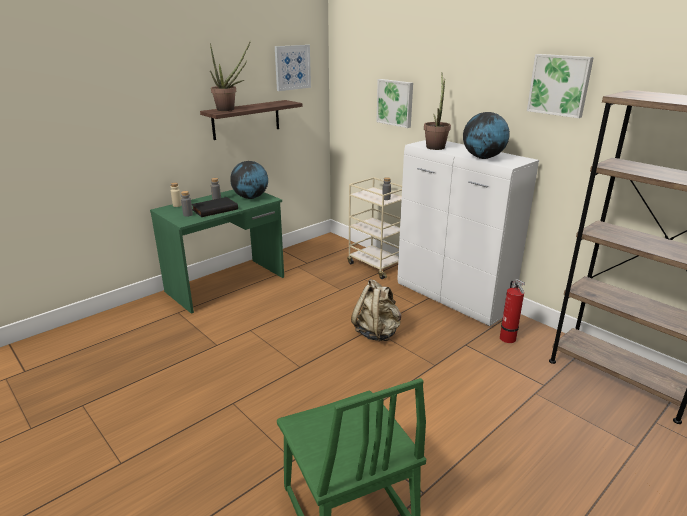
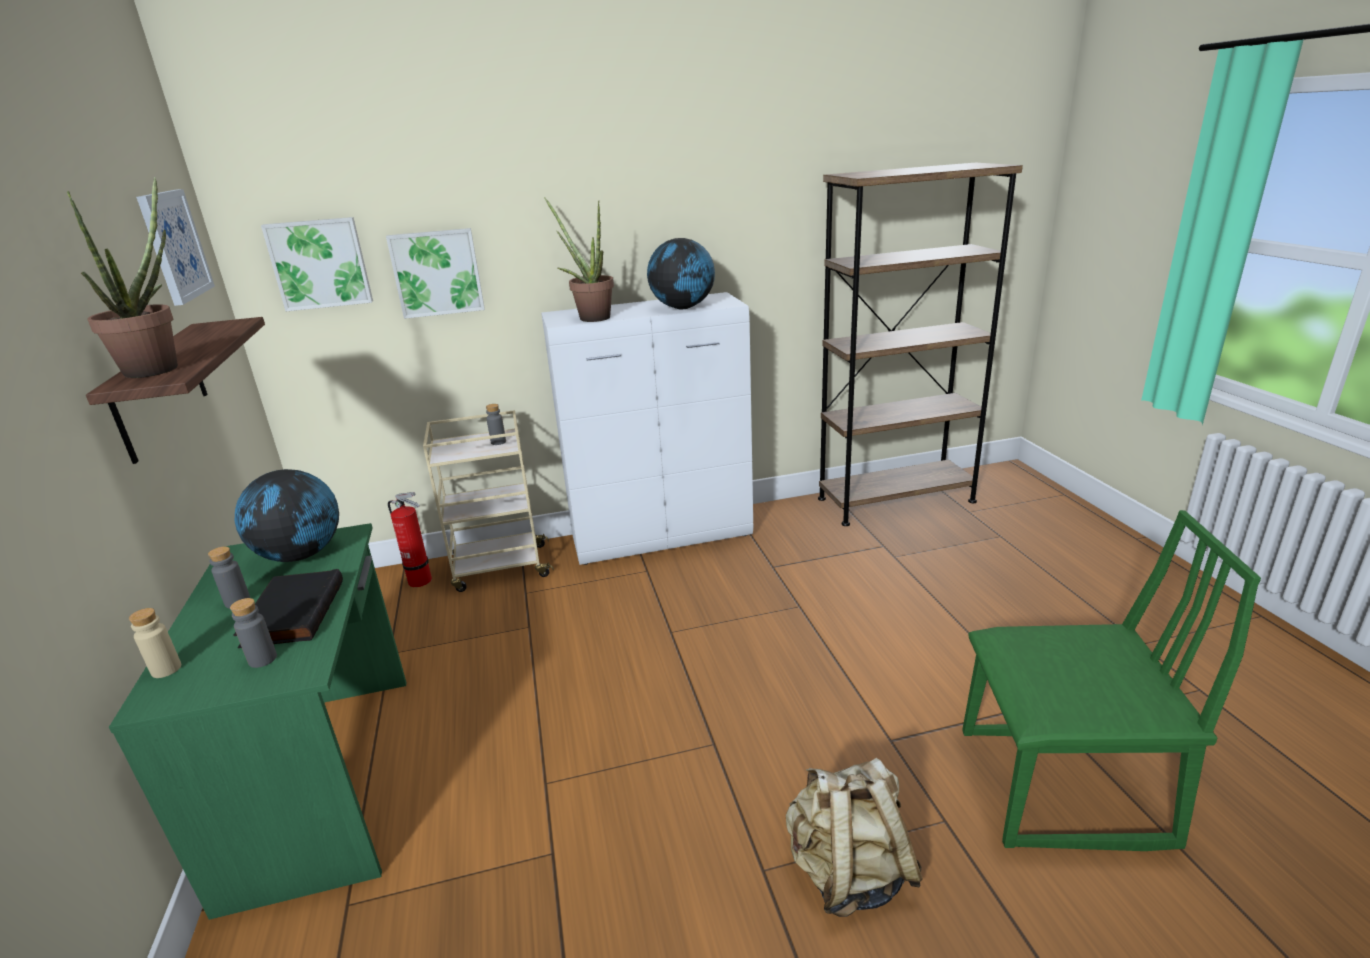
camera: 60 degrees left, 0 degrees up
beige backpack [351,279,401,341] -> beige backpack moved to [786,758,923,917]
fire extinguisher [500,279,525,343] -> fire extinguisher moved to [388,492,432,587]
picture [527,54,594,118] -> picture moved to [261,217,373,311]

